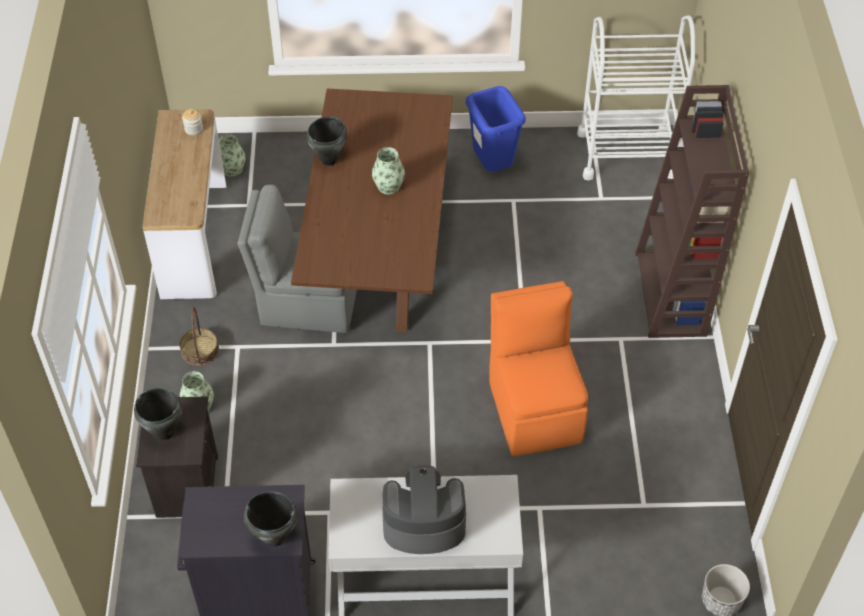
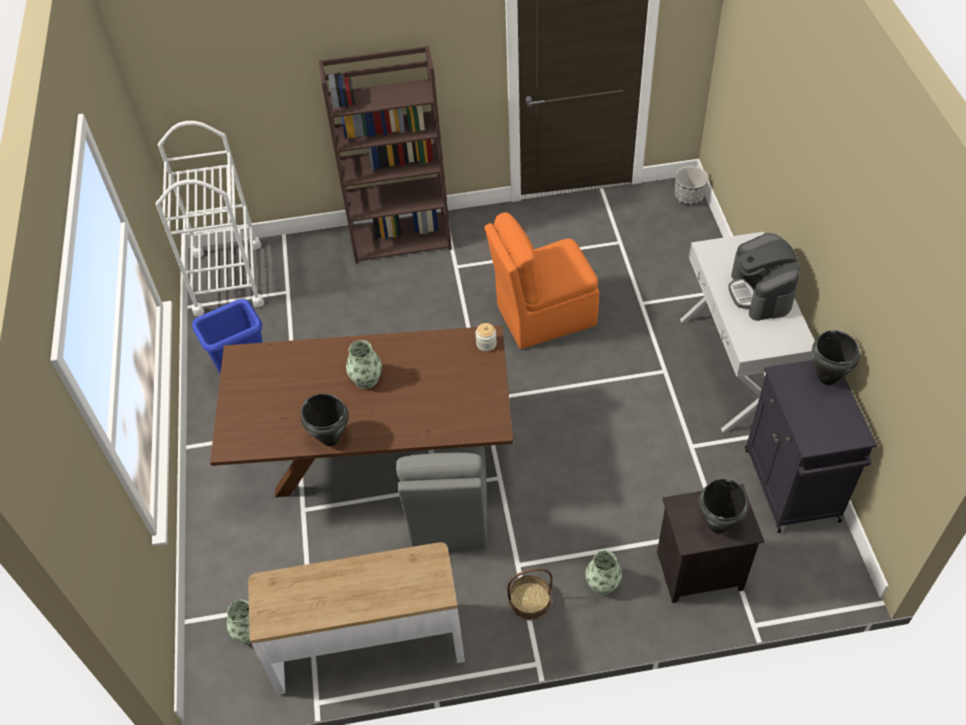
camera: 95 degrees left, 0 degrees up
jar [182,109,203,135] -> jar moved to [476,323,497,352]

